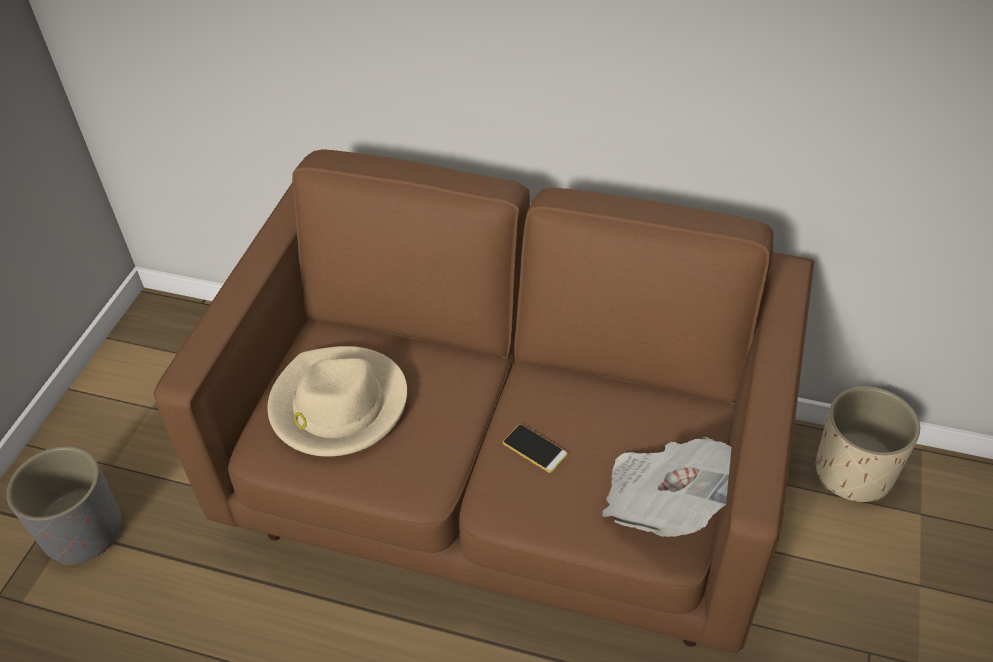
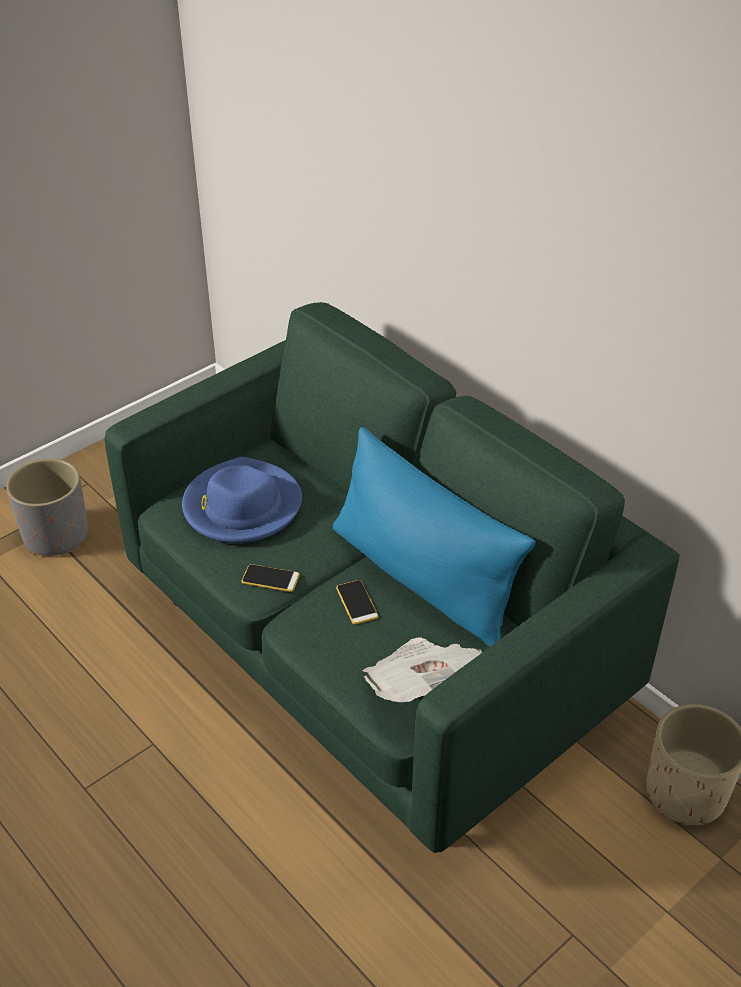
camera: 30 degrees right, 5 degrees down
brown sofa [154,149,814,653] -> green sofa [104,302,680,853]
beige hat [267,346,407,457] -> blue hat [182,457,302,543]
none -> phone [242,564,300,592]
none -> blue pillow [333,427,536,647]

